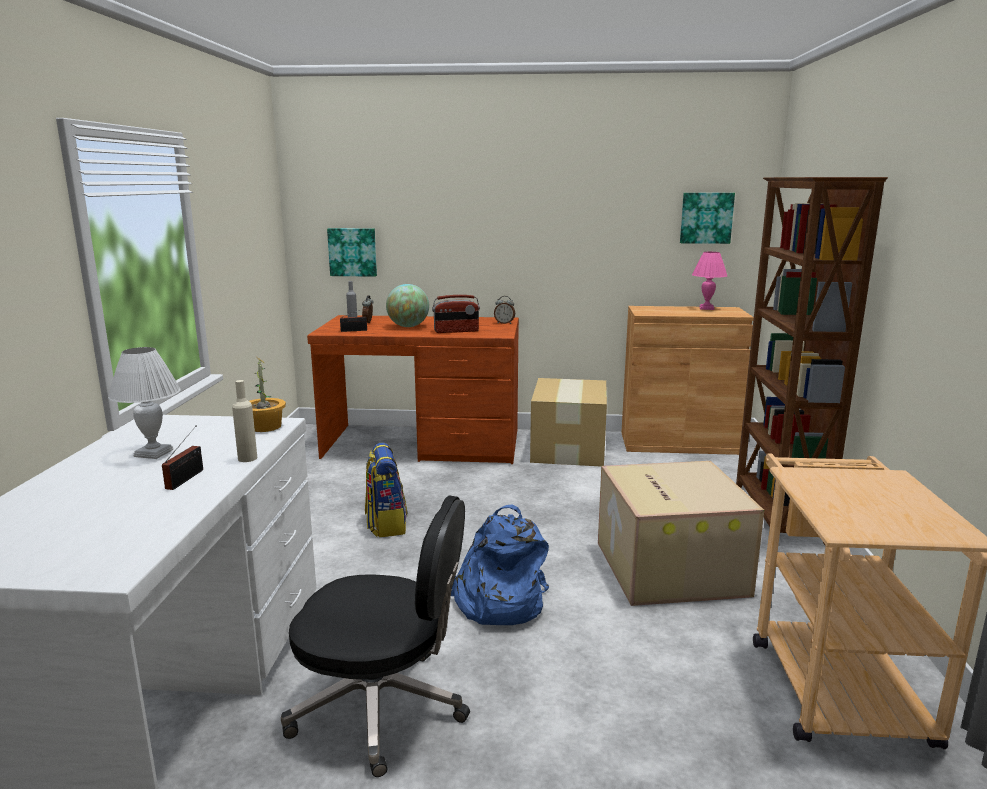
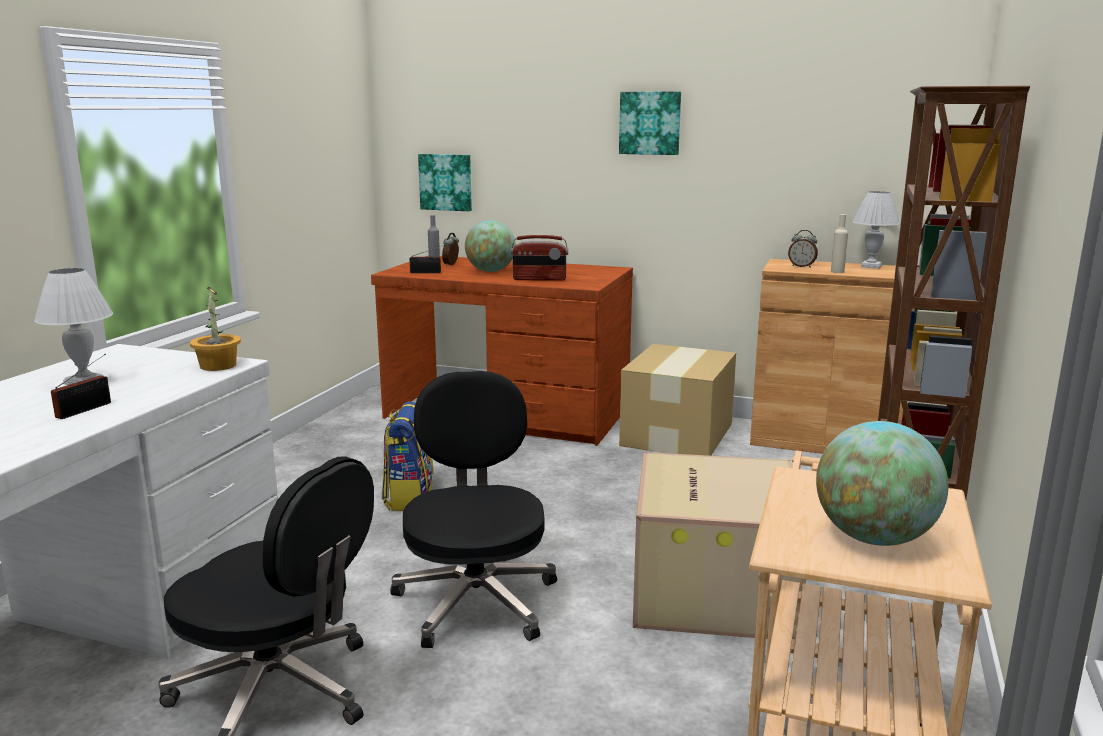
camera: 15 degrees right, 0 degrees up
beige bottle [232,380,257,462] -> beige bottle moved to [831,214,848,273]
blue backpack [451,504,549,625] -> black office chair [390,371,557,648]
alarm clock [494,296,515,324] -> alarm clock moved to [788,230,818,268]
picture [680,193,735,244] -> picture moved to [619,91,681,155]
pink table lamp [692,252,727,310] -> white table lamp [852,191,900,269]
none -> globe [816,421,948,546]

